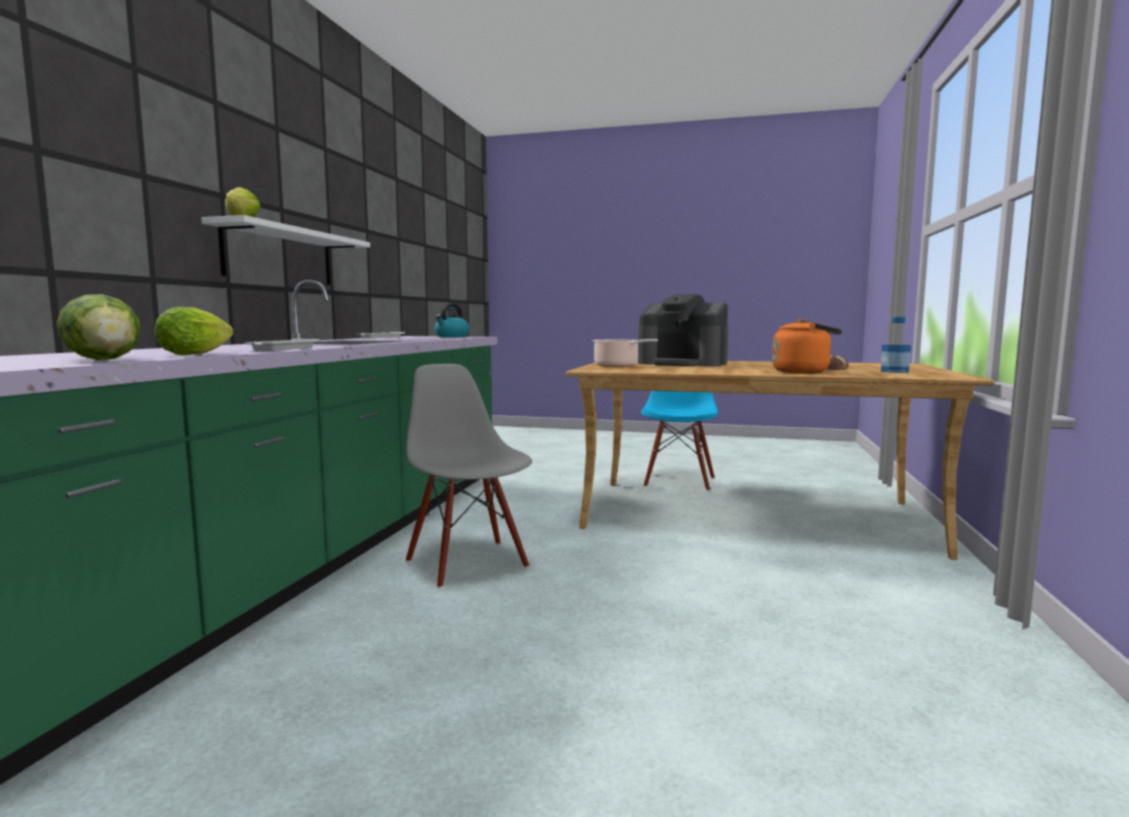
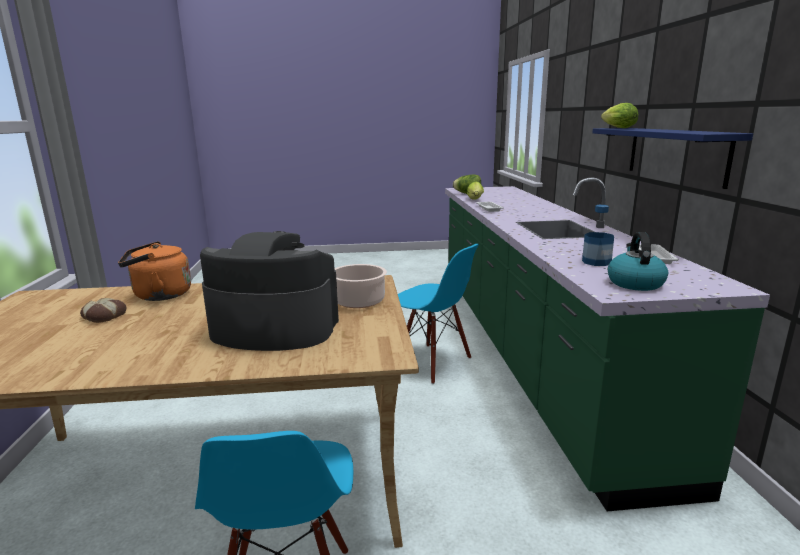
camera: 160 degrees right, 10 degrees up
white shelf [201,215,370,285] -> blue shelf [592,128,753,189]
grey chair [406,364,532,589] -> blue chair [398,244,479,384]
bottle [881,317,911,373] -> bottle moved to [582,205,614,266]

